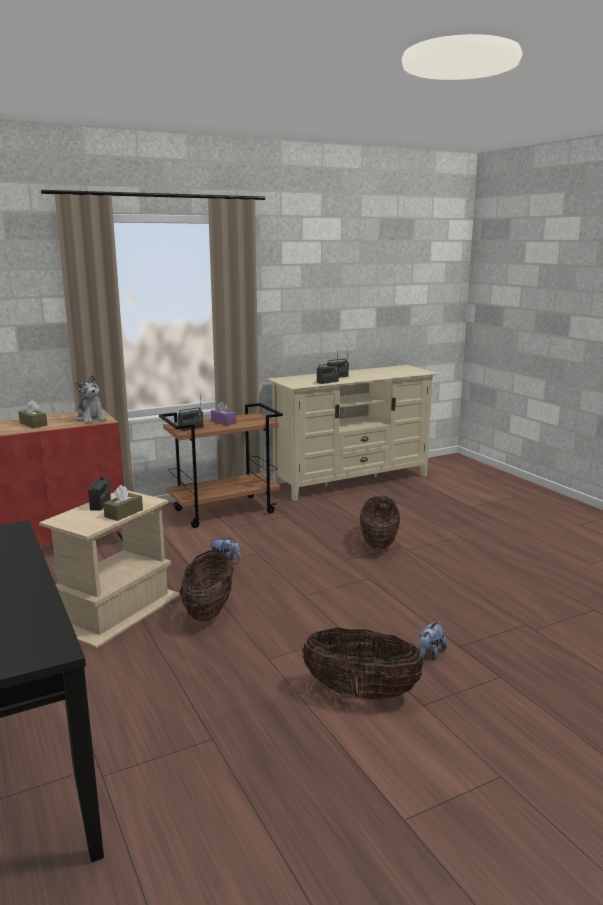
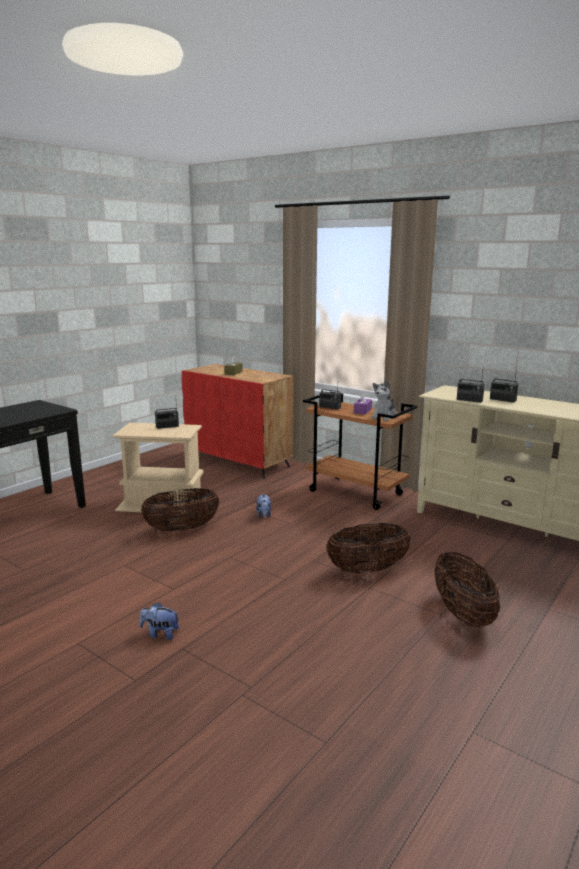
camera: 65 degrees right, 0 degrees up
plush toy [75,375,107,424] -> plush toy moved to [371,379,397,421]
brown tissue box [103,485,143,521] -> none
basket [302,628,425,699] -> basket moved to [434,552,500,627]

